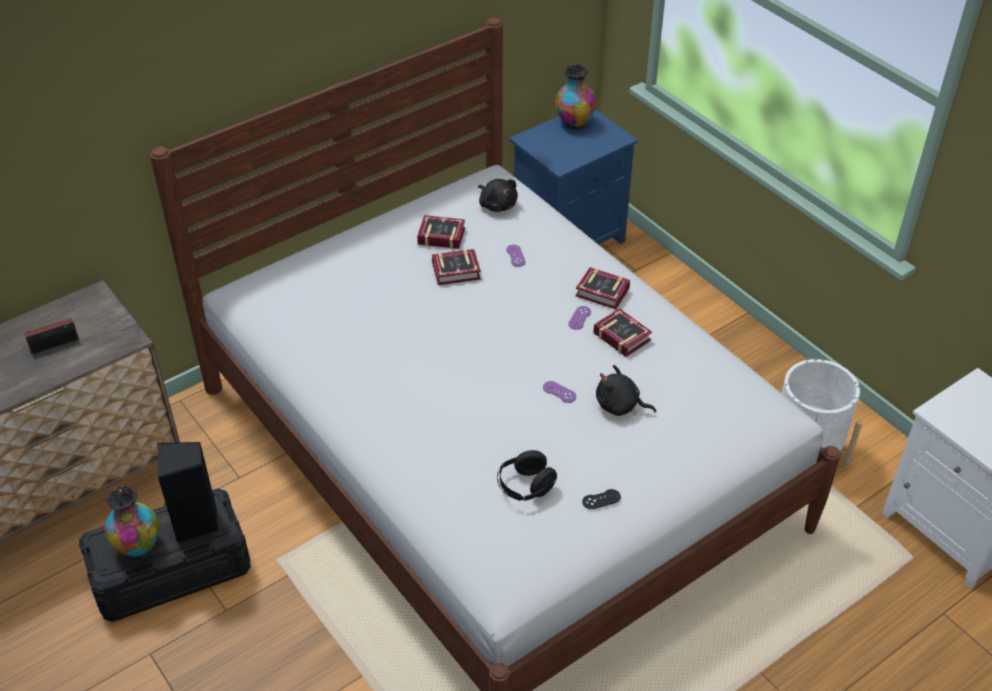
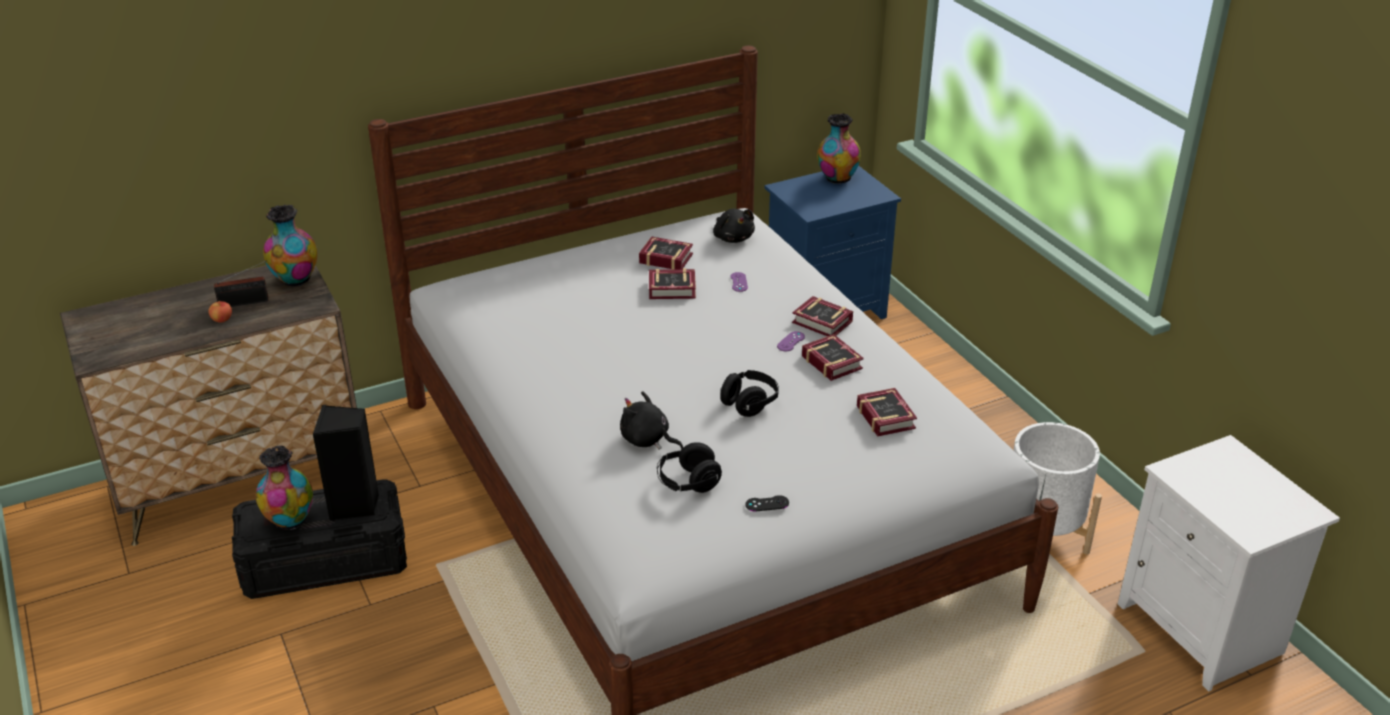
camera: 10 degrees right, 10 degrees down
purple game controller [543,381,576,403] -> black headphones [720,370,779,417]
black plush toy [596,365,656,416] -> black plush toy moved to [620,391,683,450]
none -> apple [208,300,232,323]
none -> vase [263,205,317,286]
none -> book [857,388,917,436]

